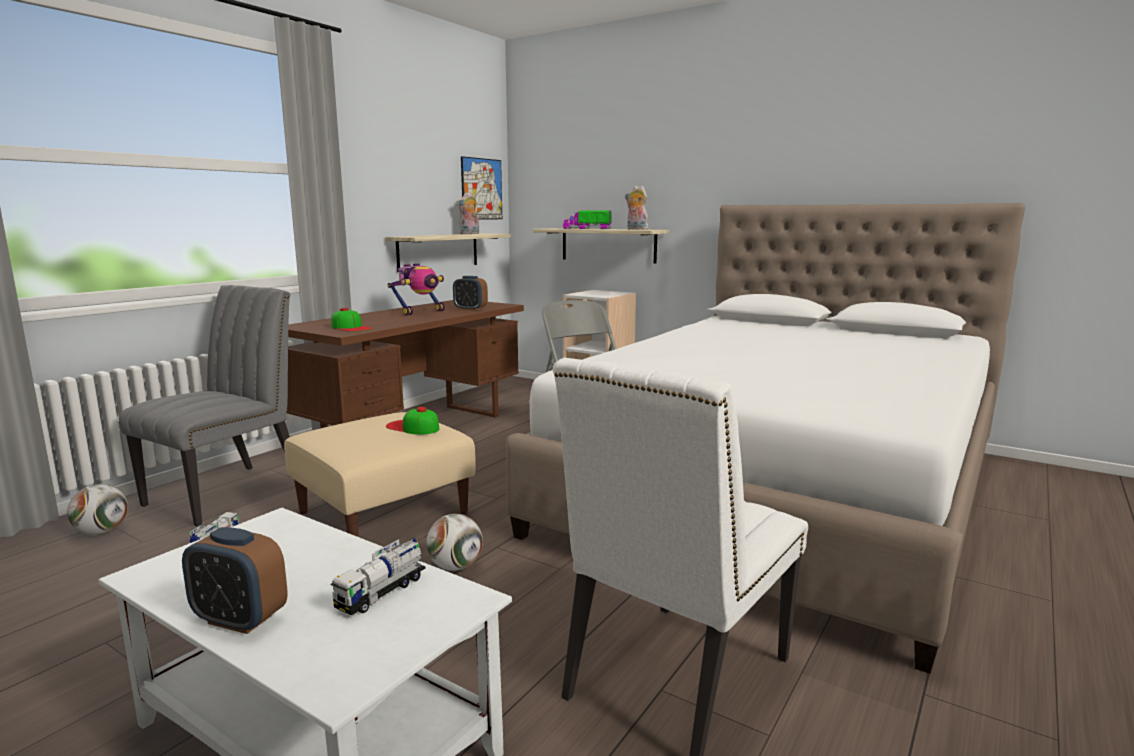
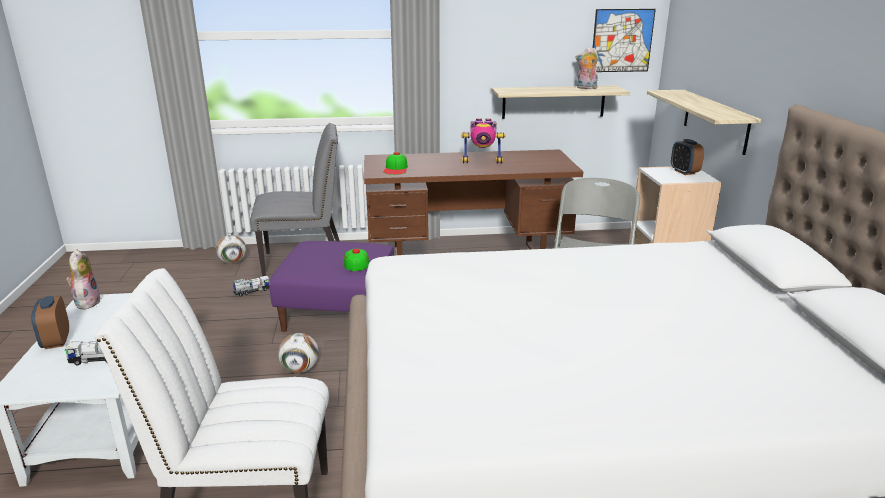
camera: 50 degrees right, 10 degrees up
beige ottoman [284,412,476,537] -> purple ottoman [269,241,394,332]
alarm clock [453,276,488,311] -> alarm clock moved to [671,139,704,175]
toy truck [563,211,612,229] -> none
plush toy [625,185,648,230] -> plush toy moved to [66,249,101,309]

